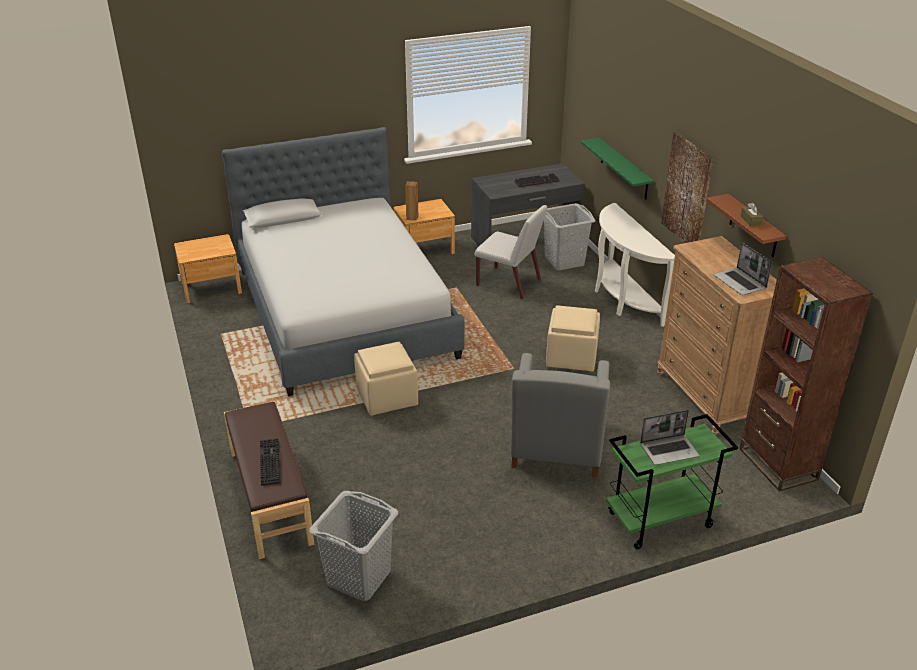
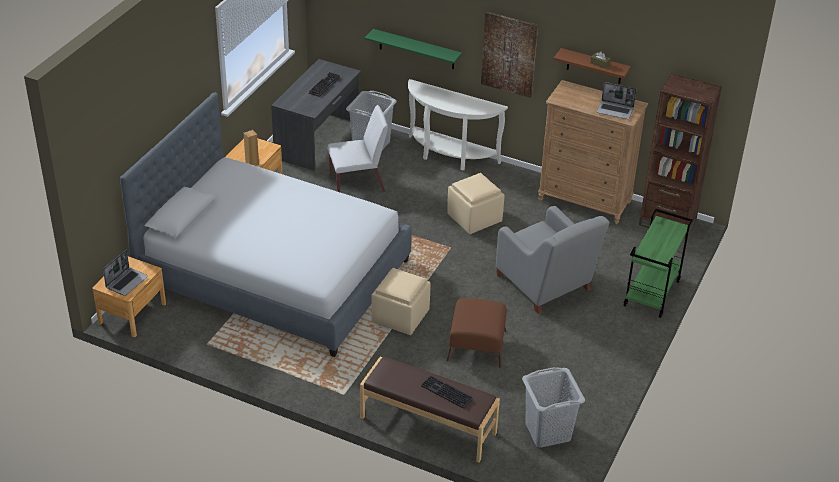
camera: 45 degrees left, 5 degrees up
laptop [640,410,700,465] -> laptop moved to [103,250,148,296]
none -> brown ottoman [447,298,507,368]

